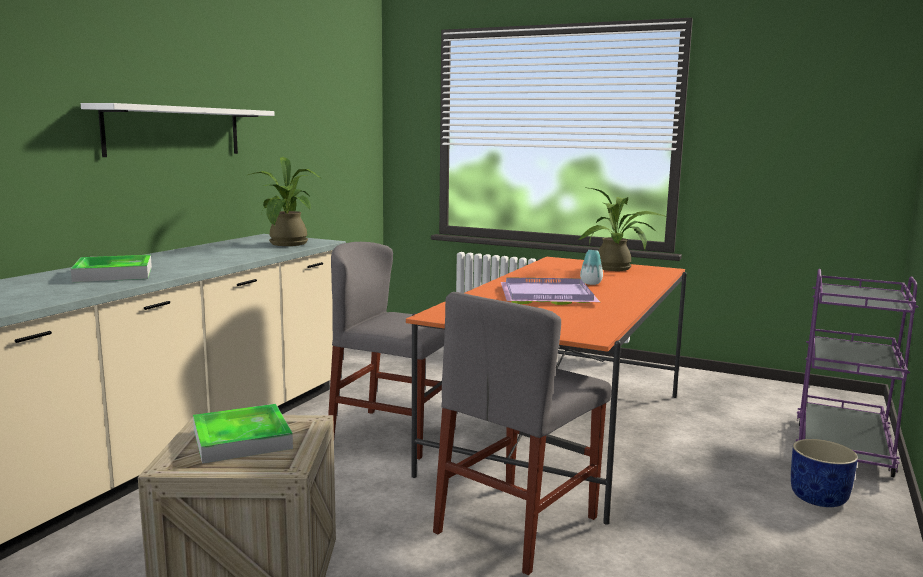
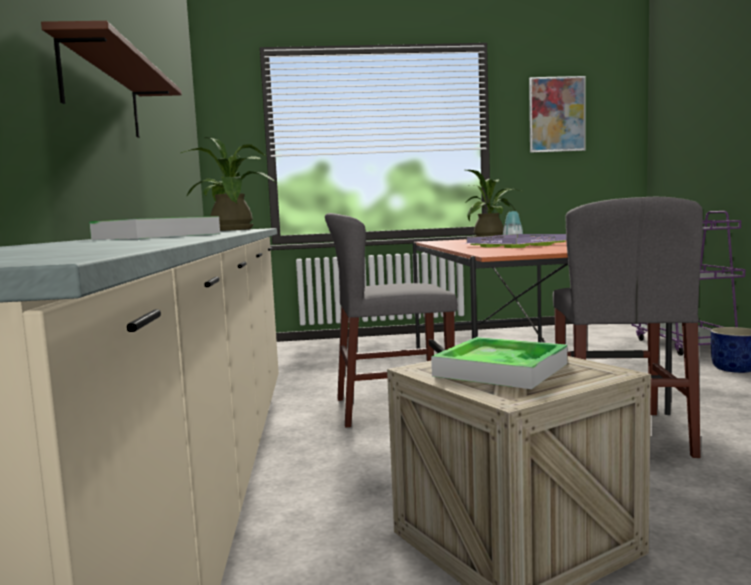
camera: 30 degrees left, 5 degrees down
white shelf [81,103,275,157] -> brown shelf [41,21,182,138]
none -> picture [529,76,586,153]

